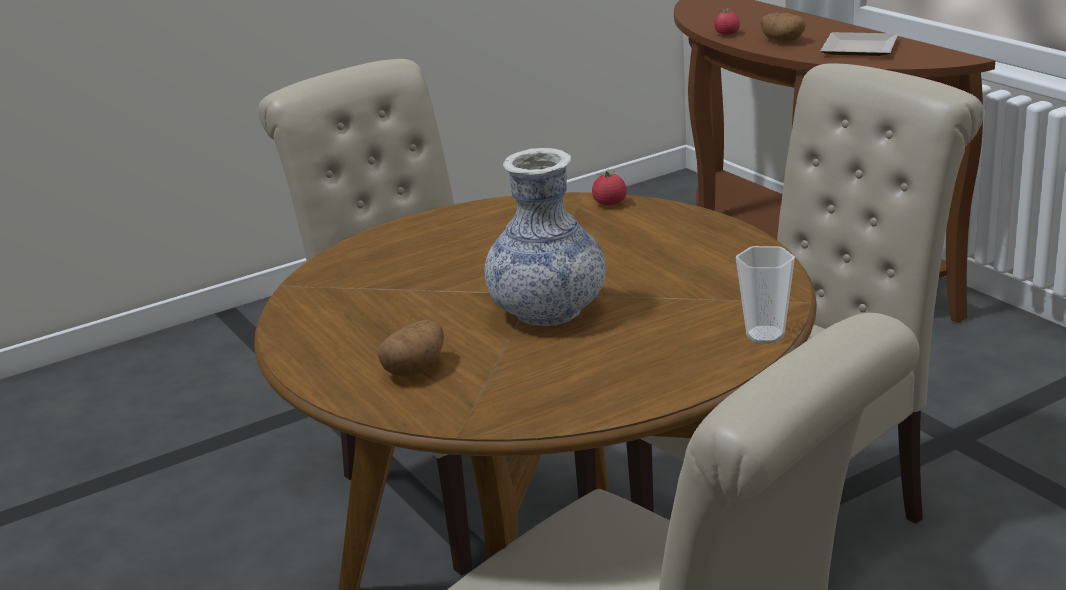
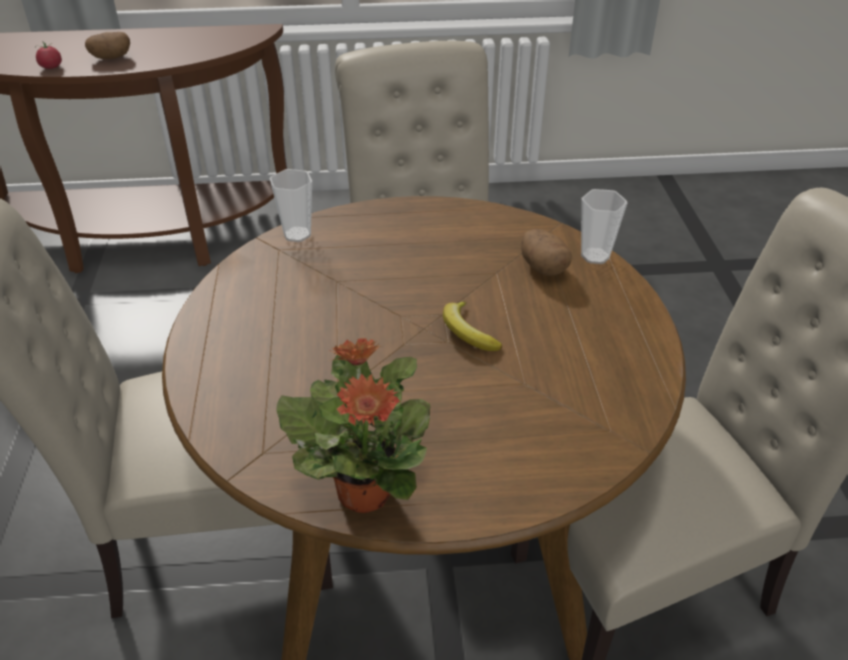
camera: 65 degrees left, 15 degrees up
potato [377,320,444,377] -> potato moved to [521,229,572,276]
vase [485,148,606,326] -> banana [443,301,502,351]
tomato [592,169,627,205] -> cup [269,169,312,242]
plate [821,32,898,56] -> none
none -> potted plant [276,338,430,513]

